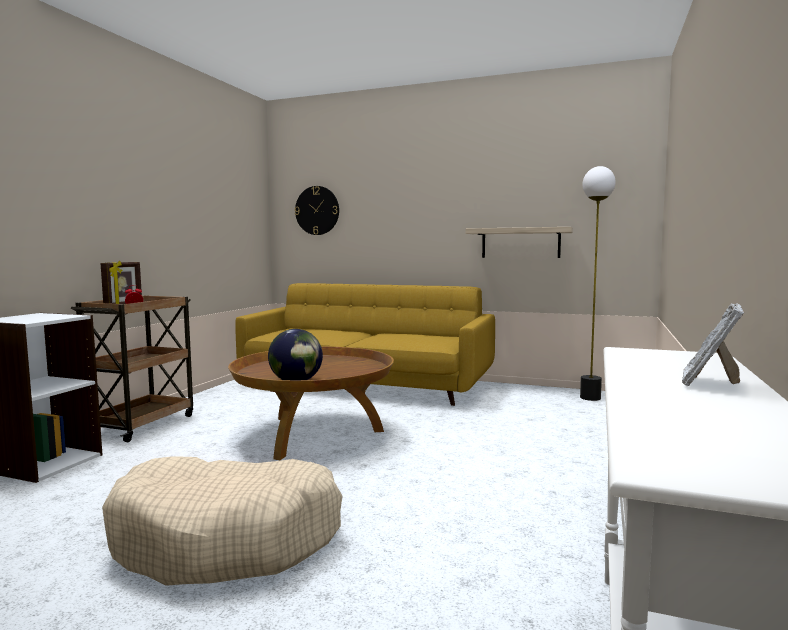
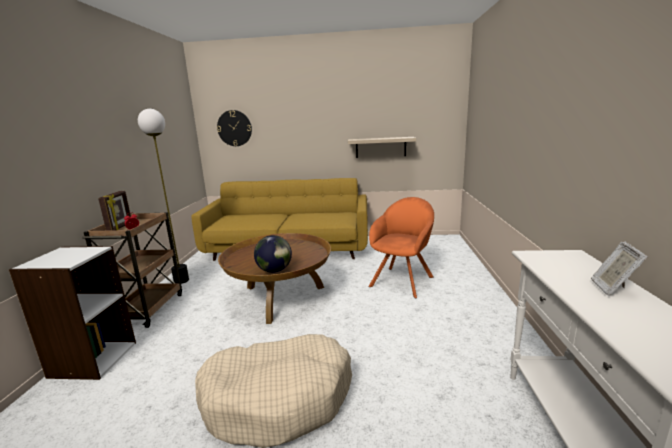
camera: 15 degrees left, 10 degrees up
floor lamp [580,166,616,401] -> floor lamp moved to [138,109,189,284]
none -> orange armchair [368,197,434,298]

